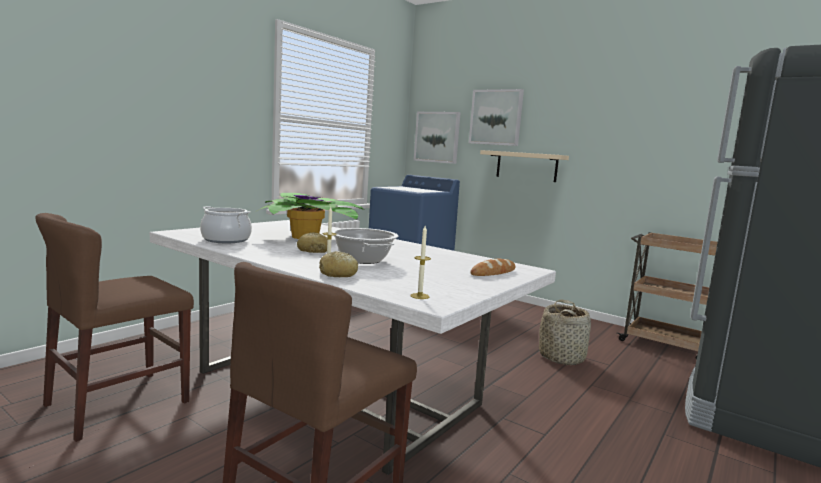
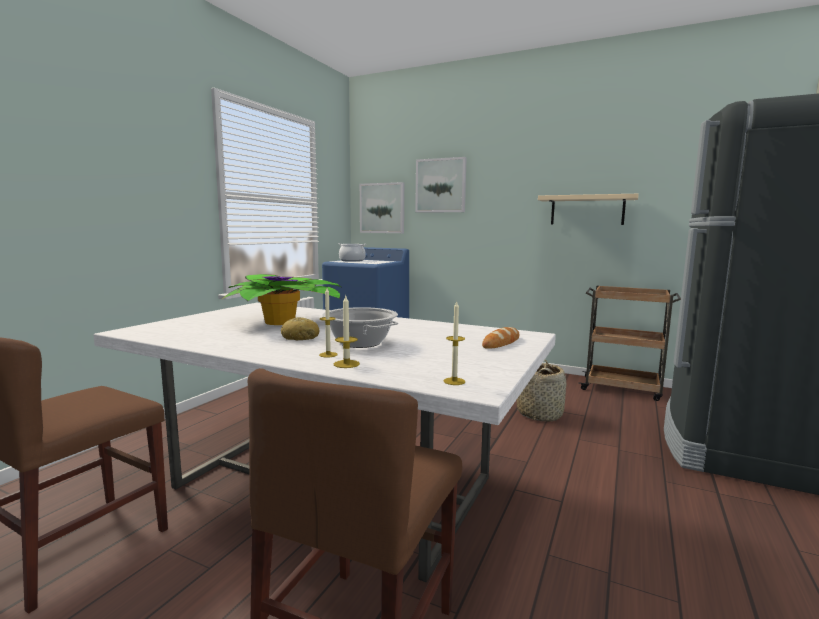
camera: 10 degrees left, 0 degrees up
cooking pot [200,206,252,243] -> cooking pot moved to [338,243,366,262]
bread [319,251,358,277] -> candle [334,296,360,368]
beige shelf [480,150,569,182] -> beige shelf moved to [538,194,639,225]

